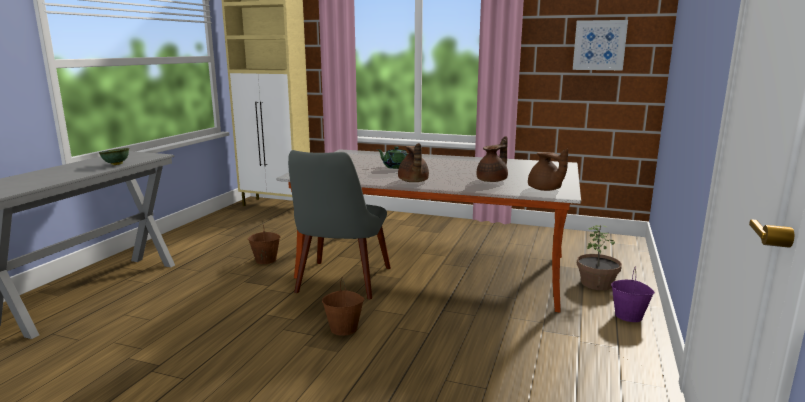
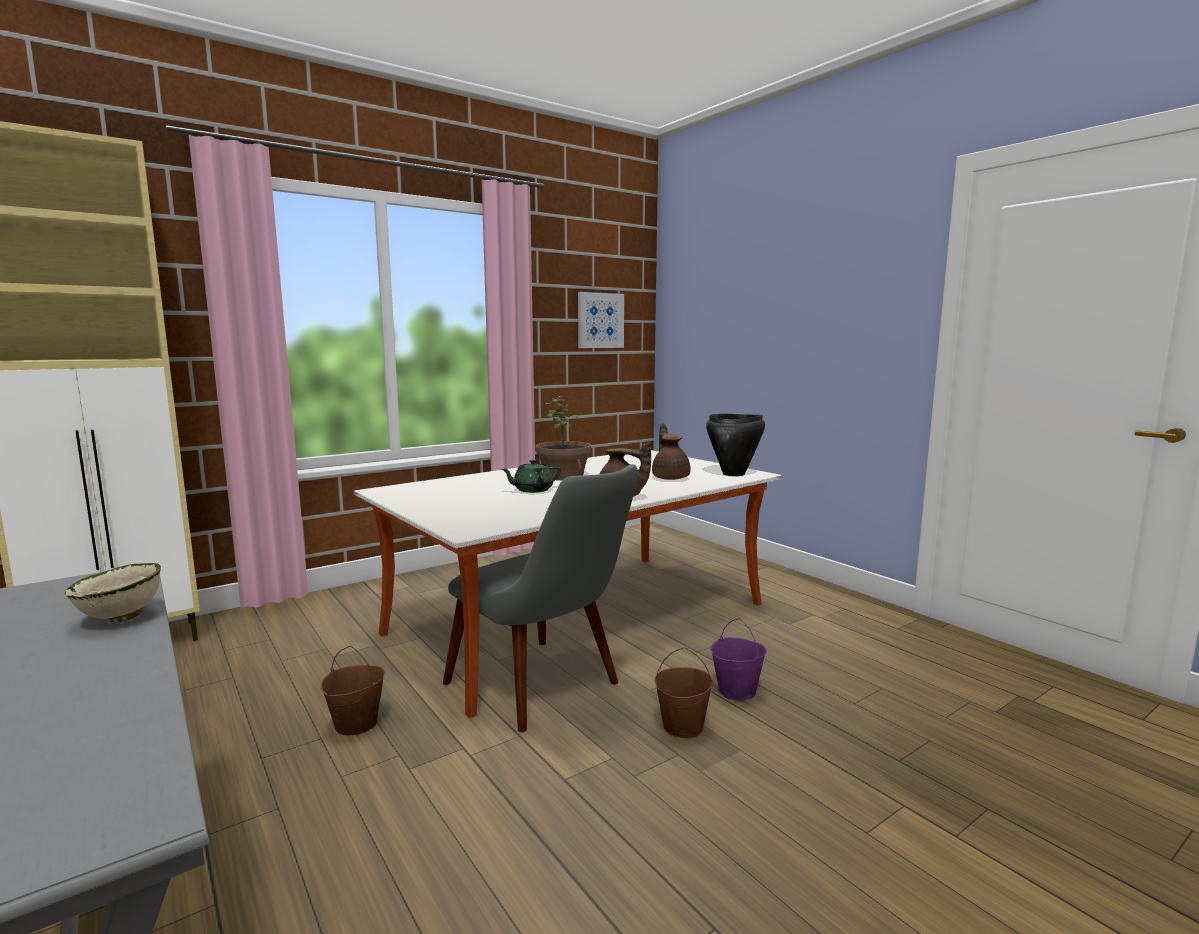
camera: 55 degrees left, 5 degrees down
green bowl [99,148,129,165] -> beige bowl [65,563,161,623]
brown teapot [528,149,568,191] -> black cooking pot [706,414,765,476]
potted plant [577,225,622,290] -> potted plant moved to [536,396,591,480]
purple bucket [611,266,655,322] -> purple bucket moved to [711,618,767,701]

